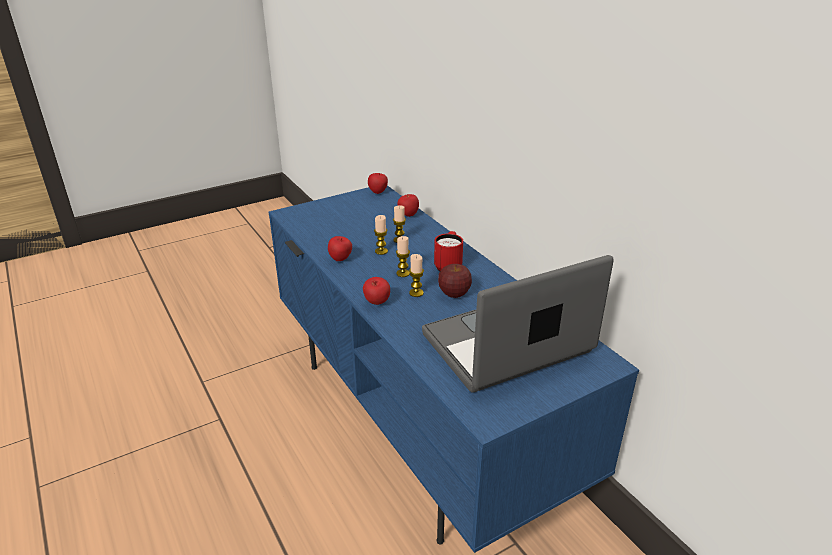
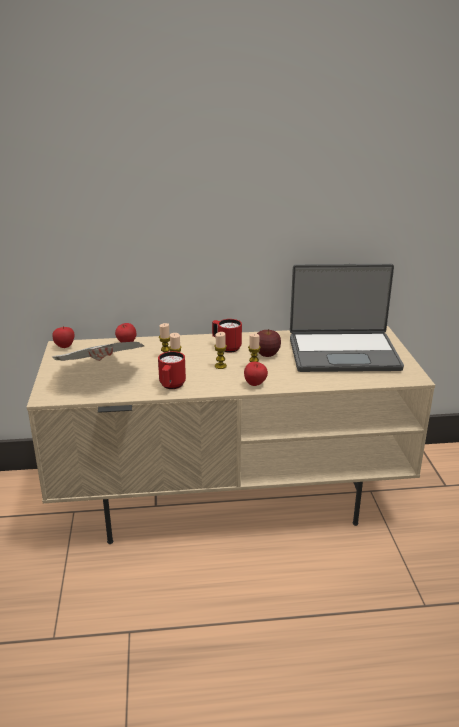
camera: 65 degrees left, 5 degrees down
blue tv stand [268,185,639,553] -> beige tv stand [27,326,435,544]
apple [328,236,352,261] -> red mug [158,351,186,389]
laptop [422,255,614,393] -> laptop turned 90 degrees counterclockwise [290,264,404,372]
none -> newspaper [51,342,144,361]

